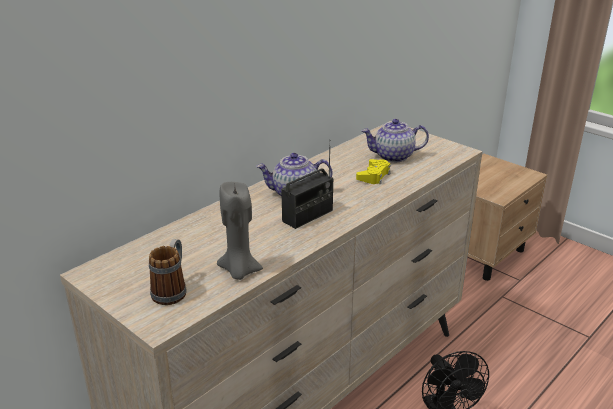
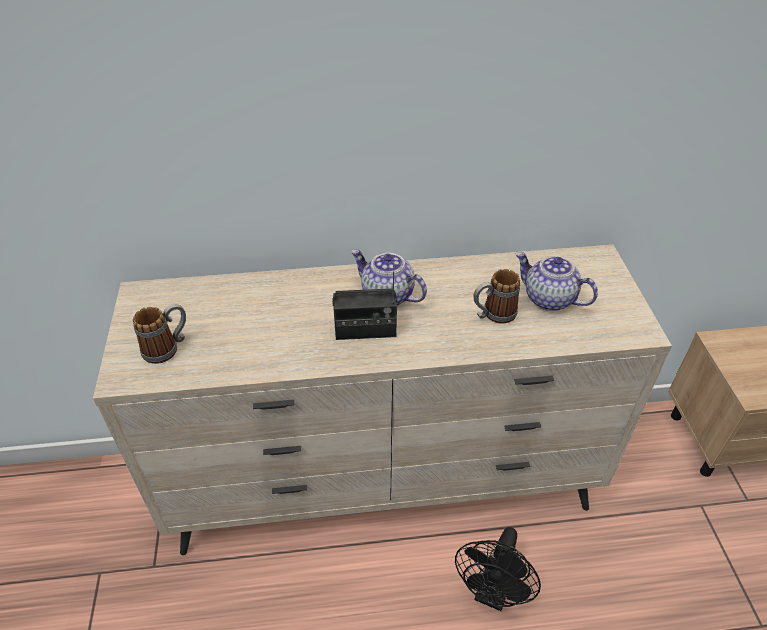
camera: 40 degrees right, 15 degrees up
grey candle [217,182,263,280] -> none
yellow game controller [356,159,391,185] -> mug [473,269,520,323]

